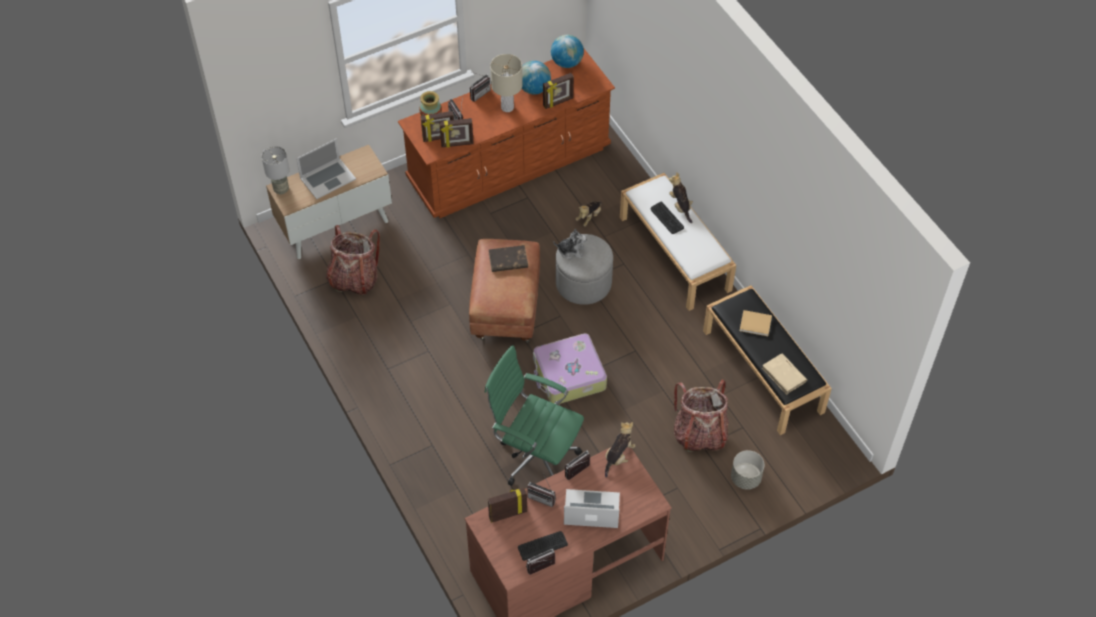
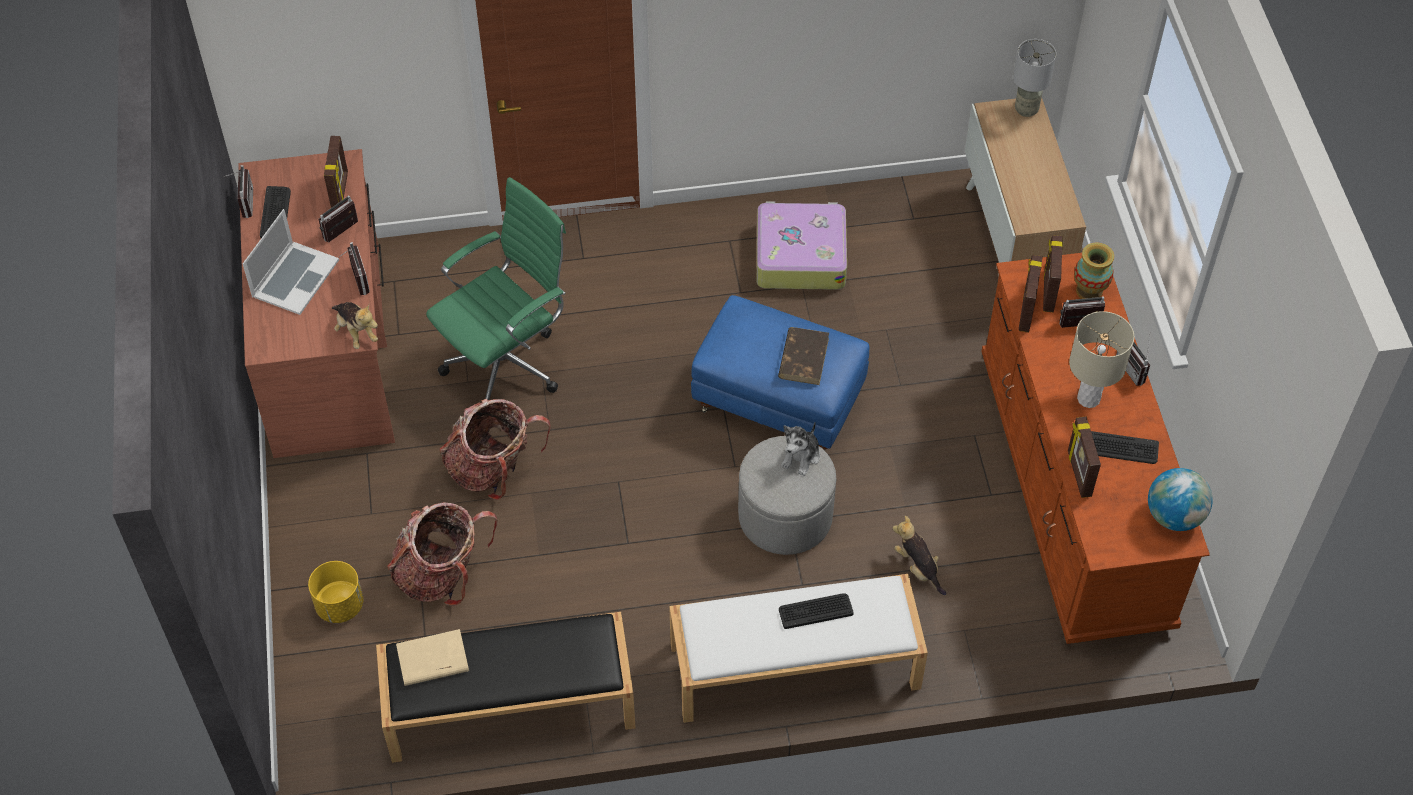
camera: 110 degrees right, 0 degrees up
laptop [296,139,356,199] -> none
backpack [326,225,380,295] -> backpack moved to [440,399,551,500]
brown ottoman [469,239,540,343] -> blue ottoman [691,295,869,450]
globe [522,61,551,94] -> keyboard [1091,431,1159,464]
suitcase [533,333,607,404] -> suitcase moved to [757,201,847,290]
plush toy [669,172,693,223] -> none
grey planter [731,450,765,490] -> yellow planter [308,561,363,623]
beige book [740,310,772,336] -> none

